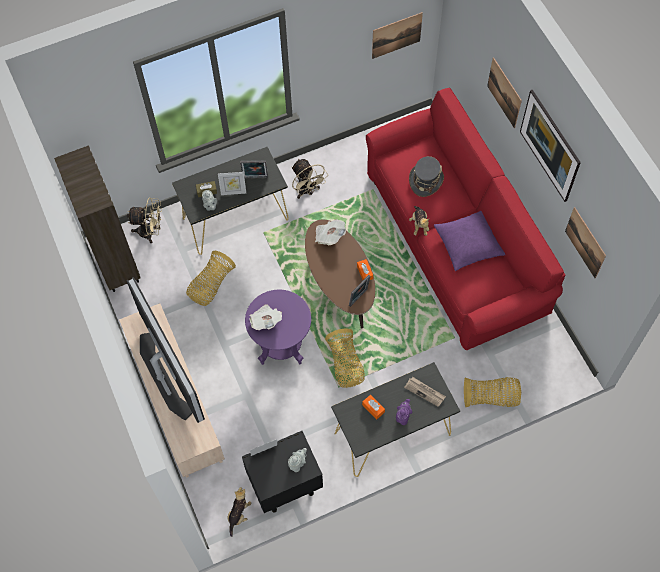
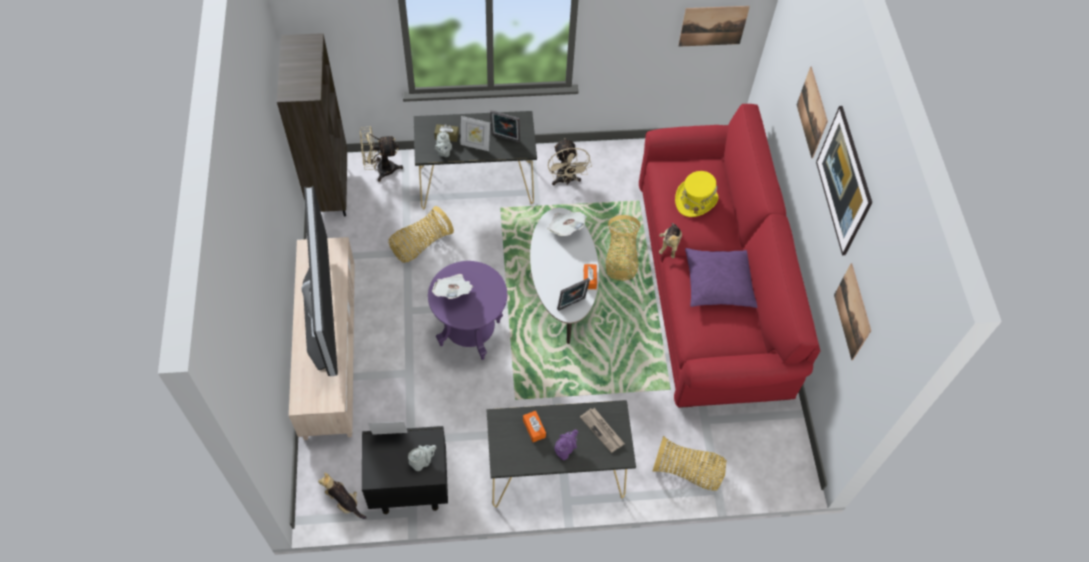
camera: 15 degrees right, 5 degrees down
beige fan [127,198,162,243] -> beige fan turned 150 degrees clockwise [360,126,403,182]
plush toy [227,487,251,537] -> plush toy turned 90 degrees counterclockwise [318,473,367,519]
brown coffee table [305,219,375,328] -> white coffee table [530,208,599,344]
basket [325,329,365,388] -> basket moved to [606,215,640,281]
grey hat [409,156,444,197] -> yellow hat [675,171,718,217]

